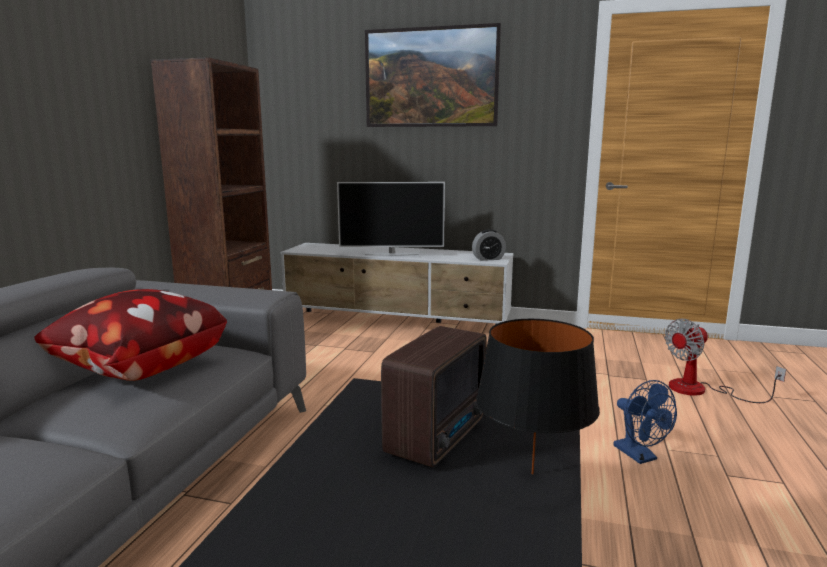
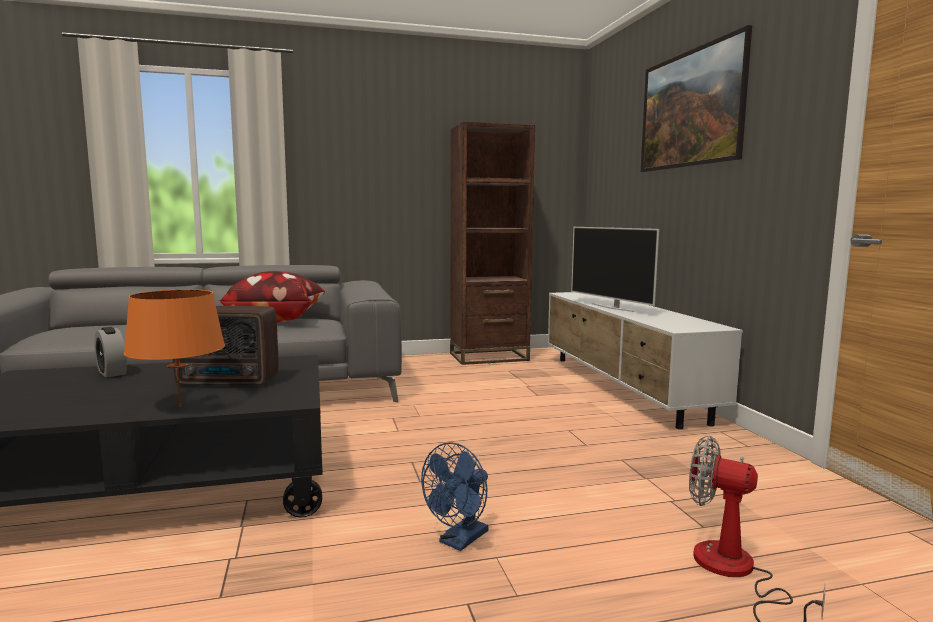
camera: 60 degrees right, 5 degrees down
alarm clock [472,229,506,261] -> alarm clock moved to [94,327,127,378]
black table lamp [476,319,600,474] -> orange table lamp [124,289,225,407]

